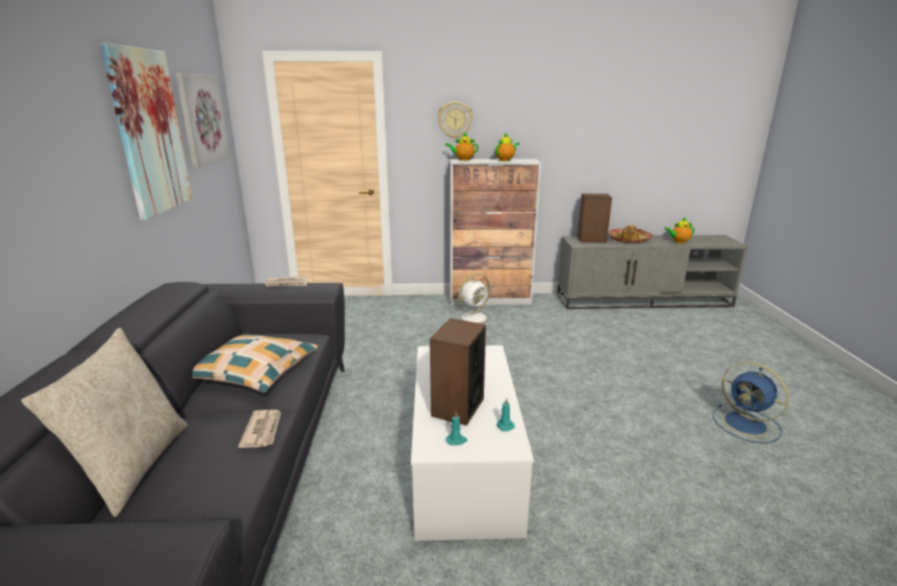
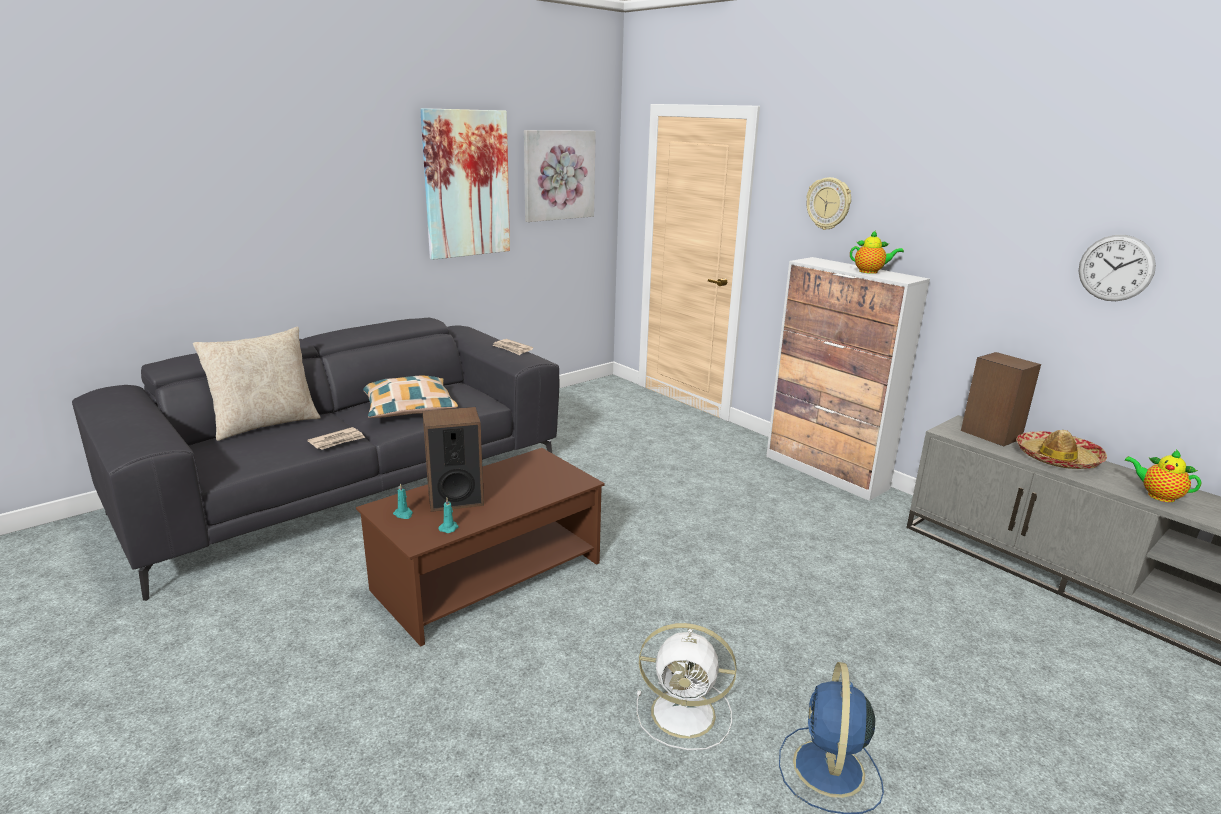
camera: 50 degrees right, 0 degrees up
white coffee table [411,345,534,541] -> brown coffee table [356,448,604,646]
teapot [445,133,478,161] -> none
white fan [456,274,495,324] -> white fan moved to [637,623,737,750]
none -> wall clock [1078,235,1156,301]

